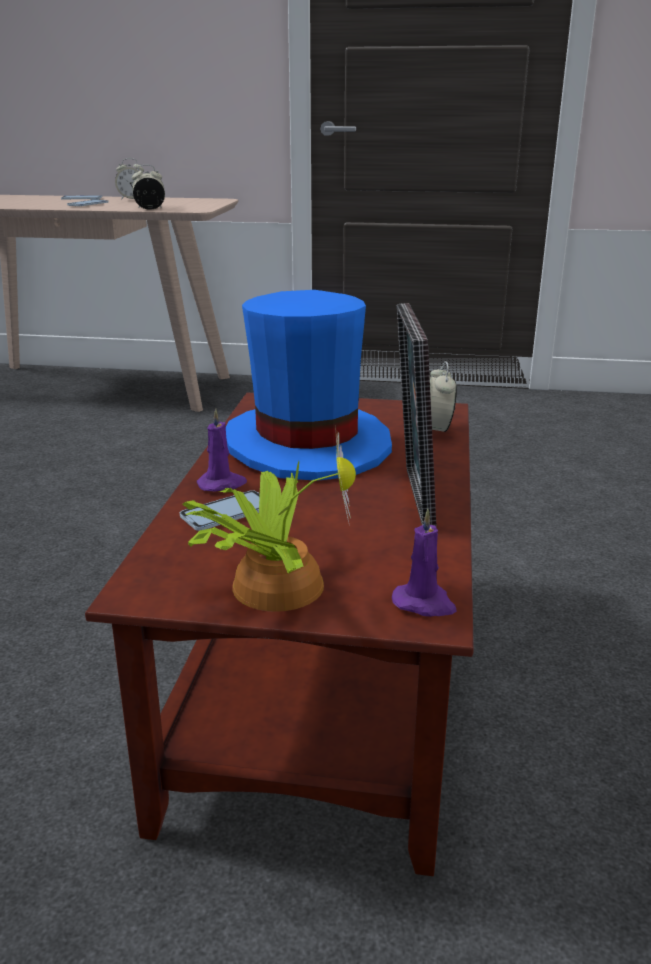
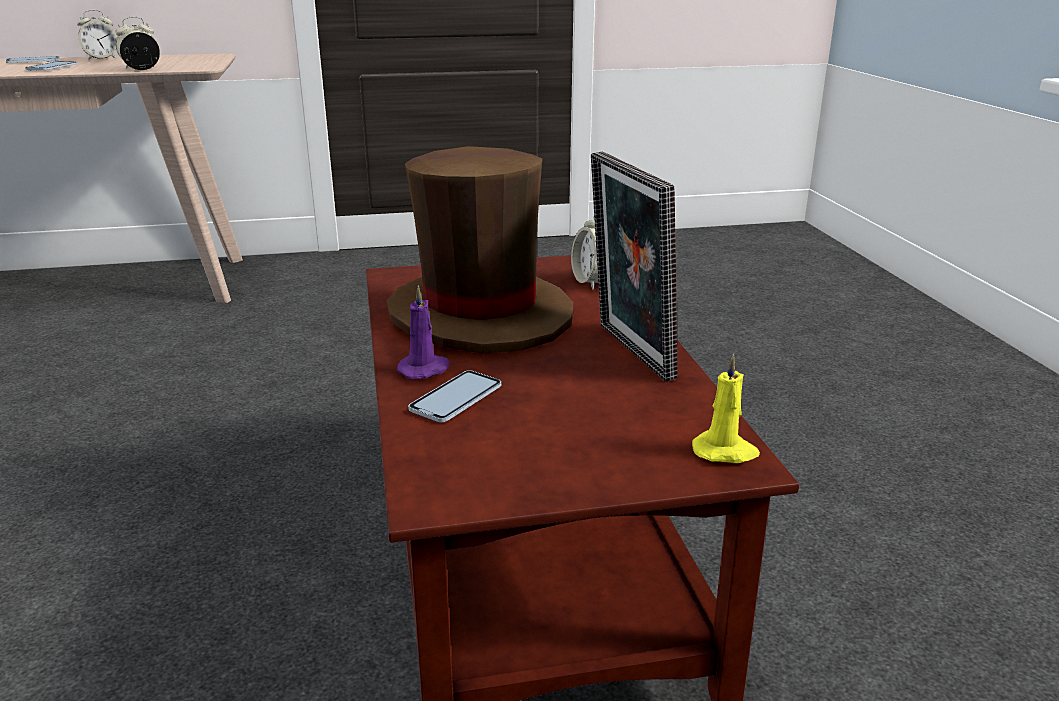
camera: 20 degrees left, 0 degrees up
potted plant [182,424,356,612] -> none
blue hat [226,290,392,481] -> brown hat [387,146,574,354]
purple candle [392,509,456,617] -> yellow candle [692,354,760,463]

